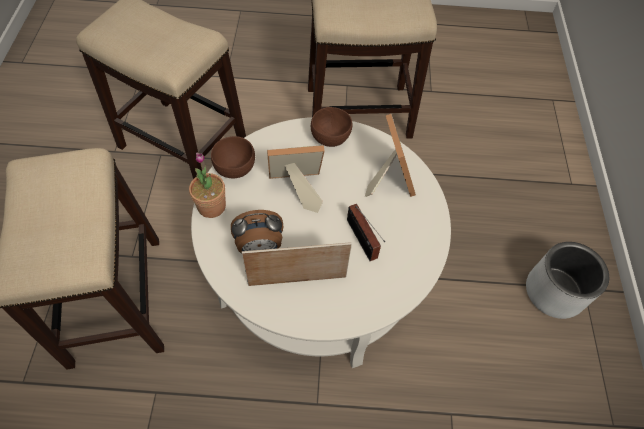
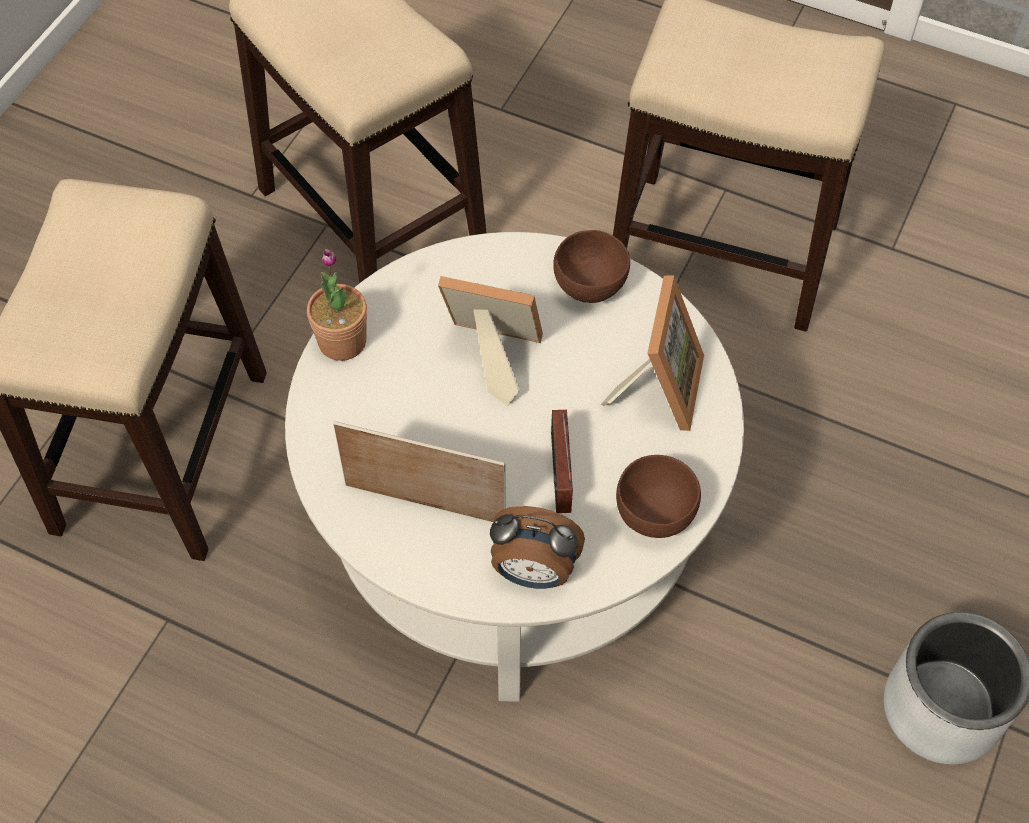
camera: 25 degrees right, 0 degrees up
brown bowl [211,136,255,178] -> brown bowl moved to [616,455,701,538]
alarm clock [231,210,284,253] -> alarm clock moved to [490,506,585,589]

